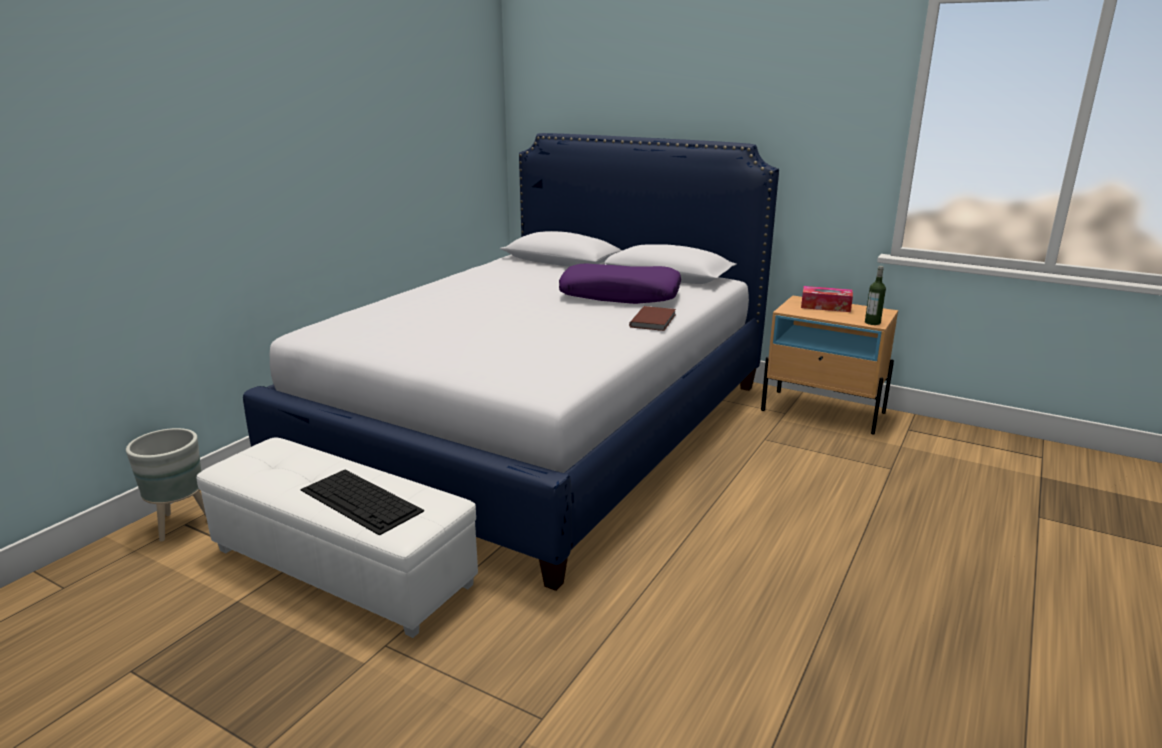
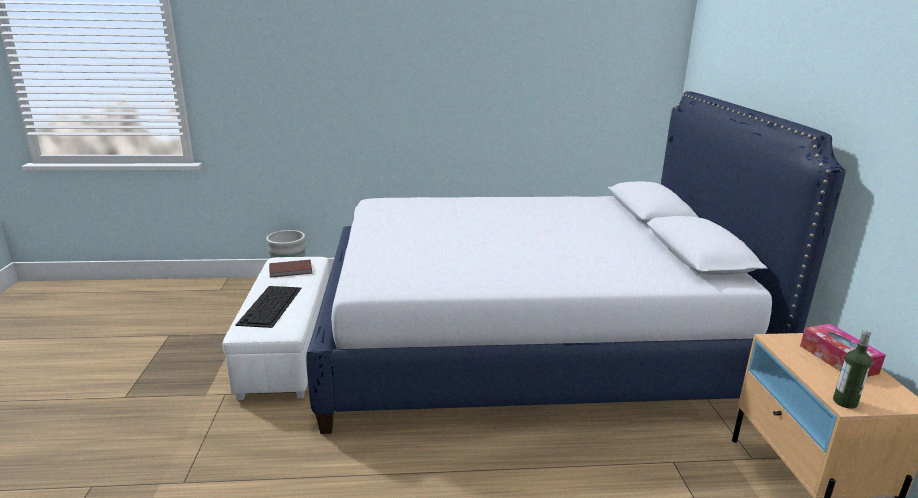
camera: 55 degrees right, 0 degrees up
purple pillow [559,264,681,304] -> none
brown book [629,306,676,331] -> brown book moved to [269,260,313,278]

